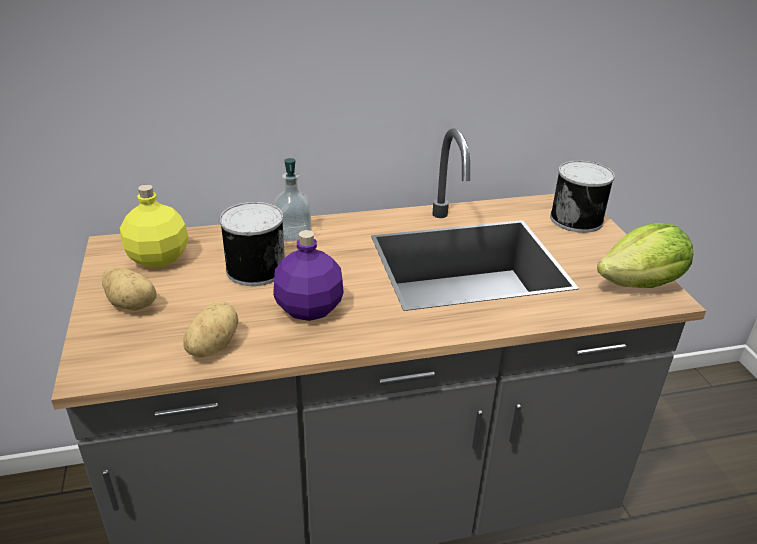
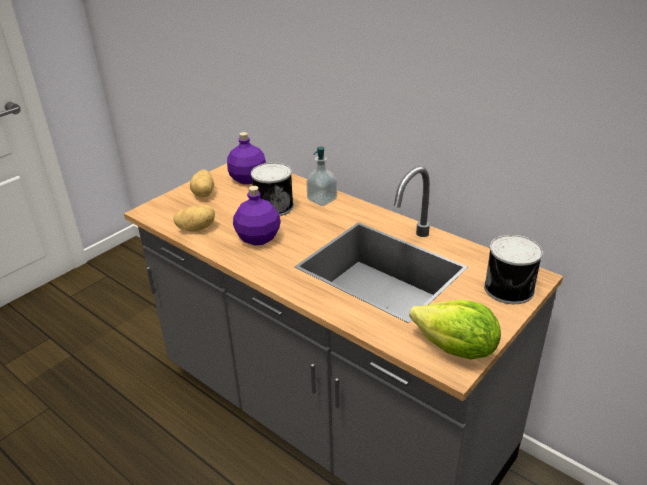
camera: 55 degrees right, 0 degrees up
yellow bottle [120,184,188,268] -> purple bottle [227,132,266,184]

